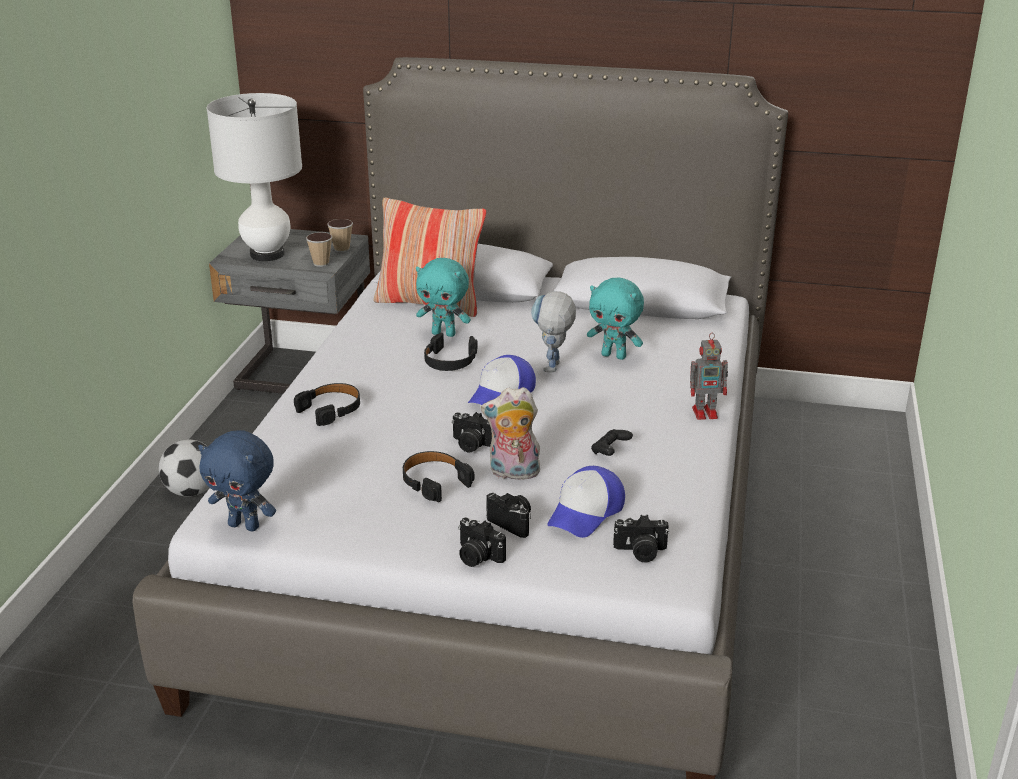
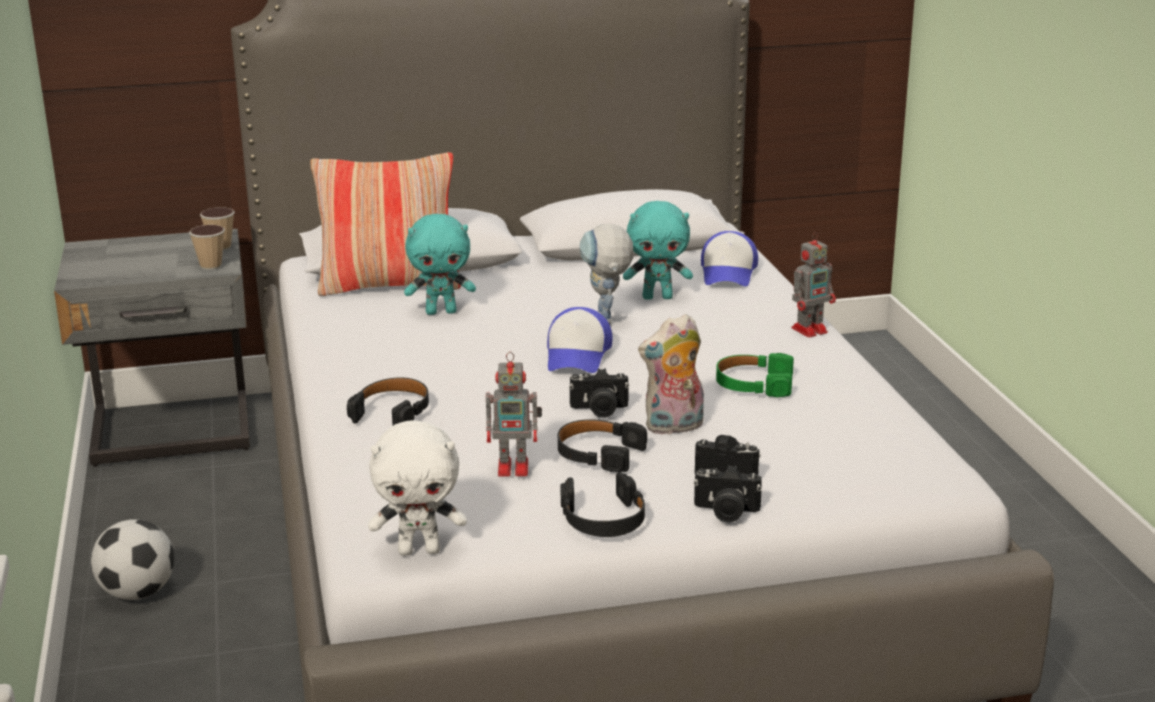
camera: 25 degrees left, 5 degrees down
blue plush toy [198,430,276,531] -> white plush toy [368,420,467,556]
white table lamp [207,93,302,261] -> none
black headphones [424,333,477,371] -> black headphones moved to [561,472,645,537]
cap [547,466,625,538] -> cap moved to [701,231,758,286]
black game controller [591,429,633,456] -> green headphones [716,353,794,397]
camera [613,515,669,563] -> none
none -> toy robot [486,352,542,477]

